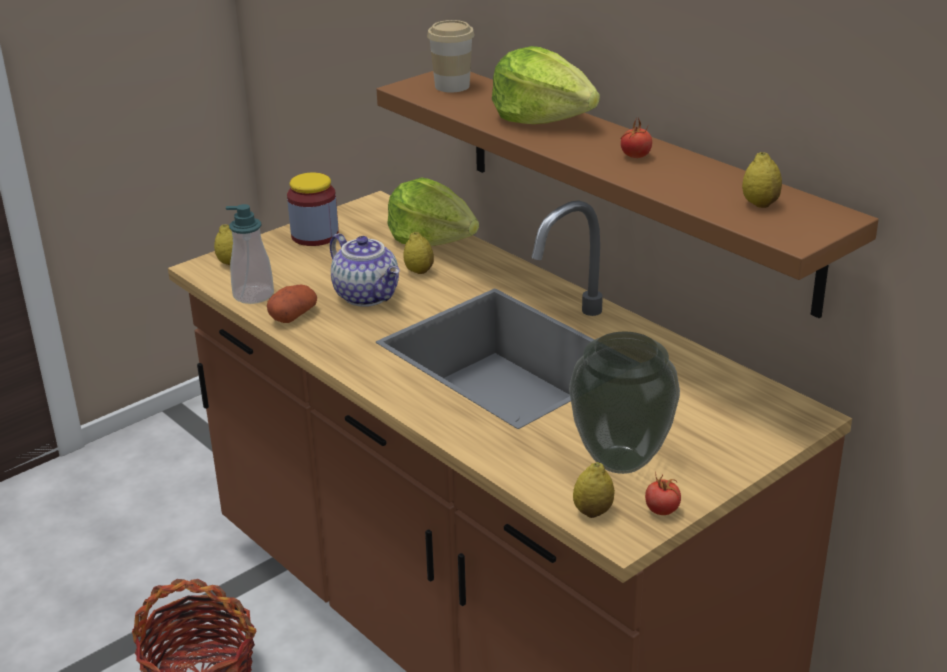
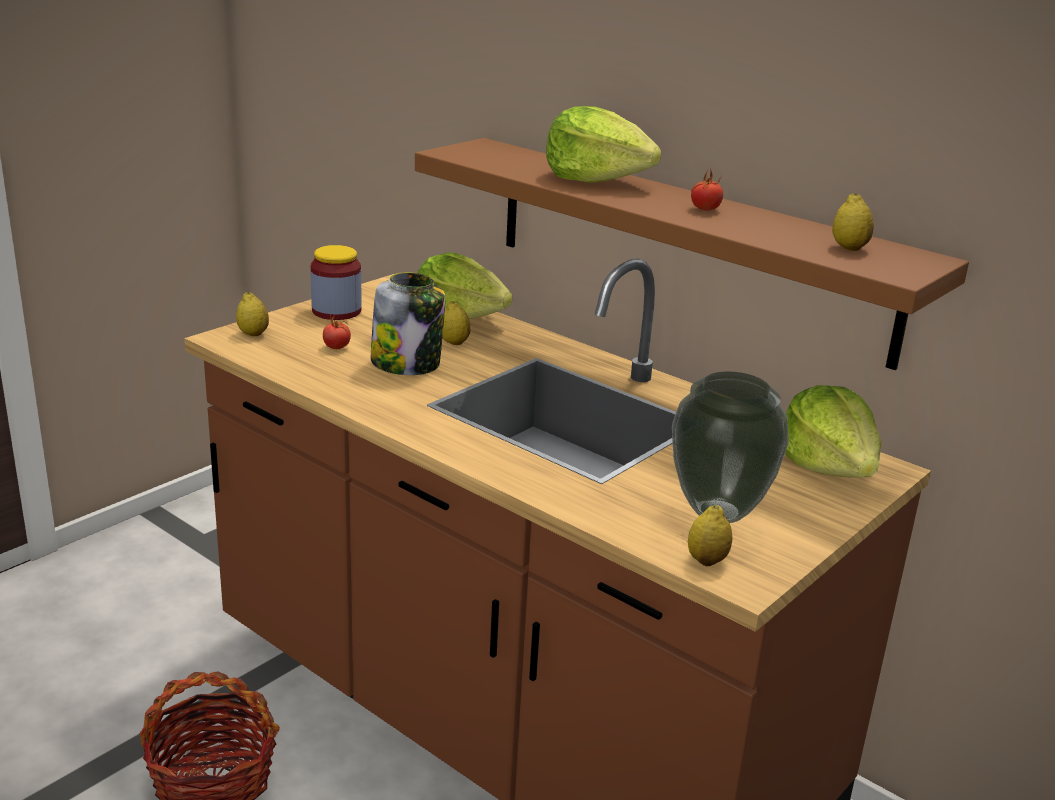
camera: 10 degrees left, 5 degrees down
soap dispenser [226,204,274,304] -> none
potato [267,285,317,323] -> none
teapot [330,233,400,307] -> jar [371,272,445,375]
cup [427,20,474,92] -> none
tomato [645,471,681,515] -> tomato moved to [323,314,351,349]
none -> lettuce [785,385,882,478]

